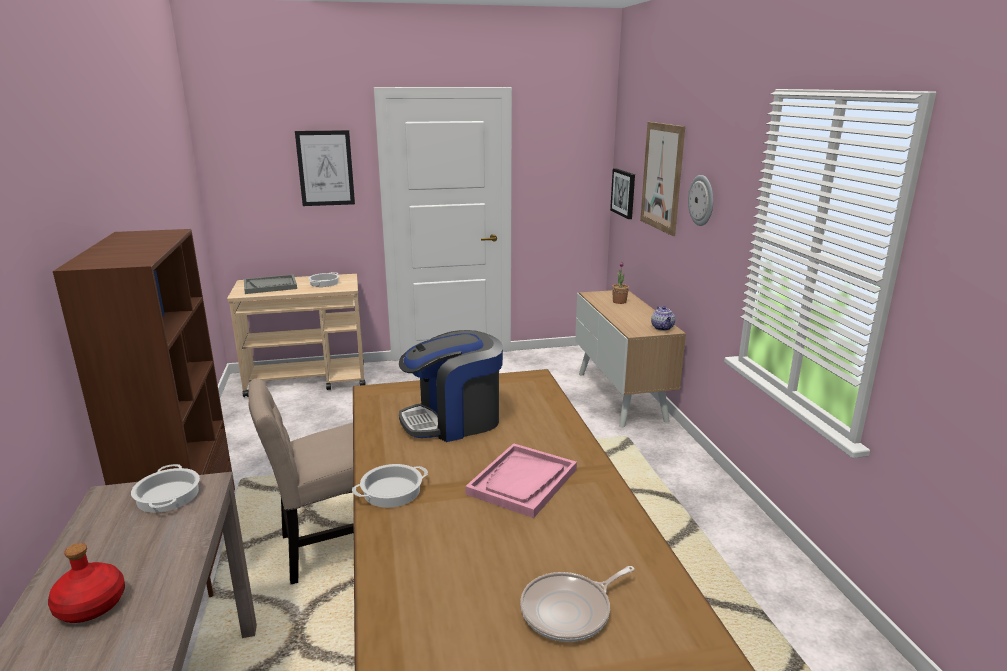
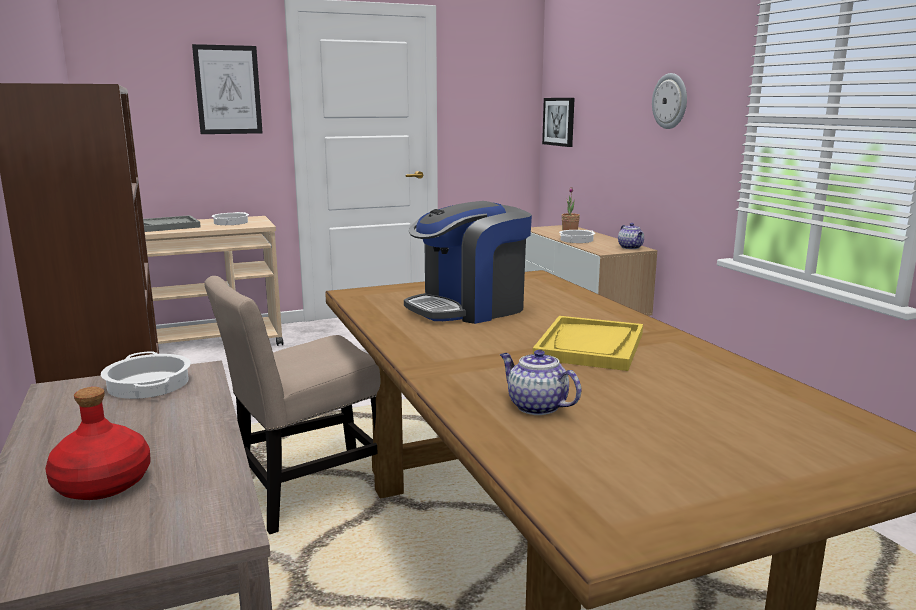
camera: 10 degrees left, 5 degrees down
cooking pot [352,464,428,508] -> cooking pot moved to [559,230,595,243]
pink tray [465,443,577,518] -> yellow tray [533,316,643,371]
frying pan [520,566,635,642] -> none
picture [640,122,685,236] -> none
none -> teapot [500,350,581,415]

